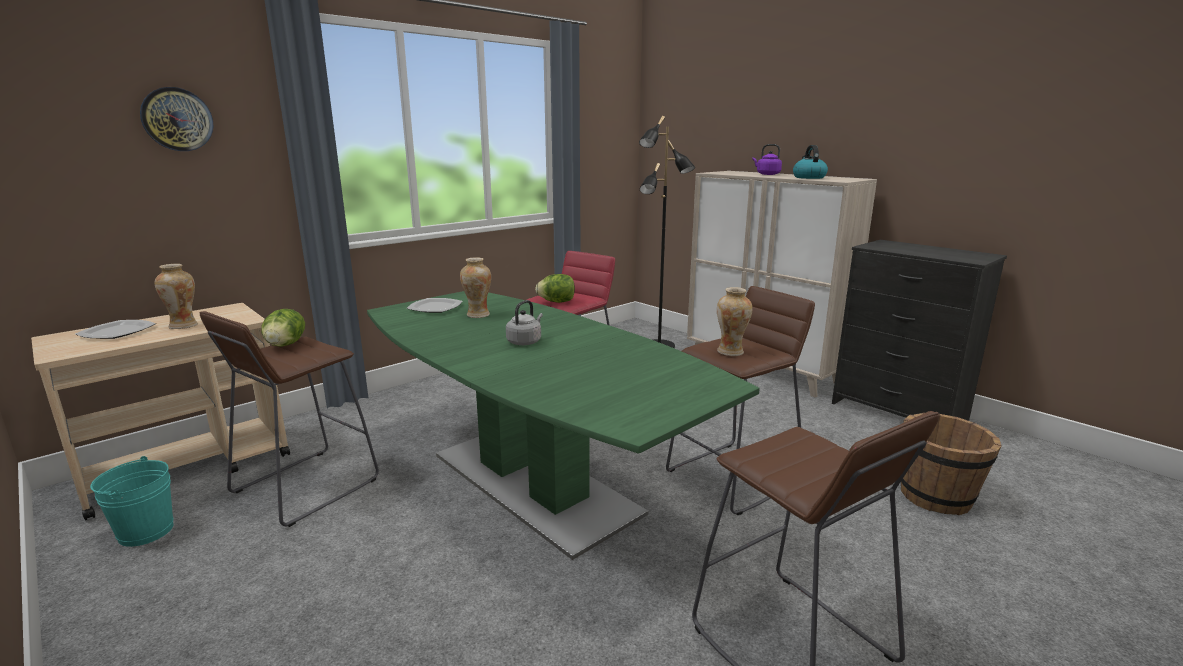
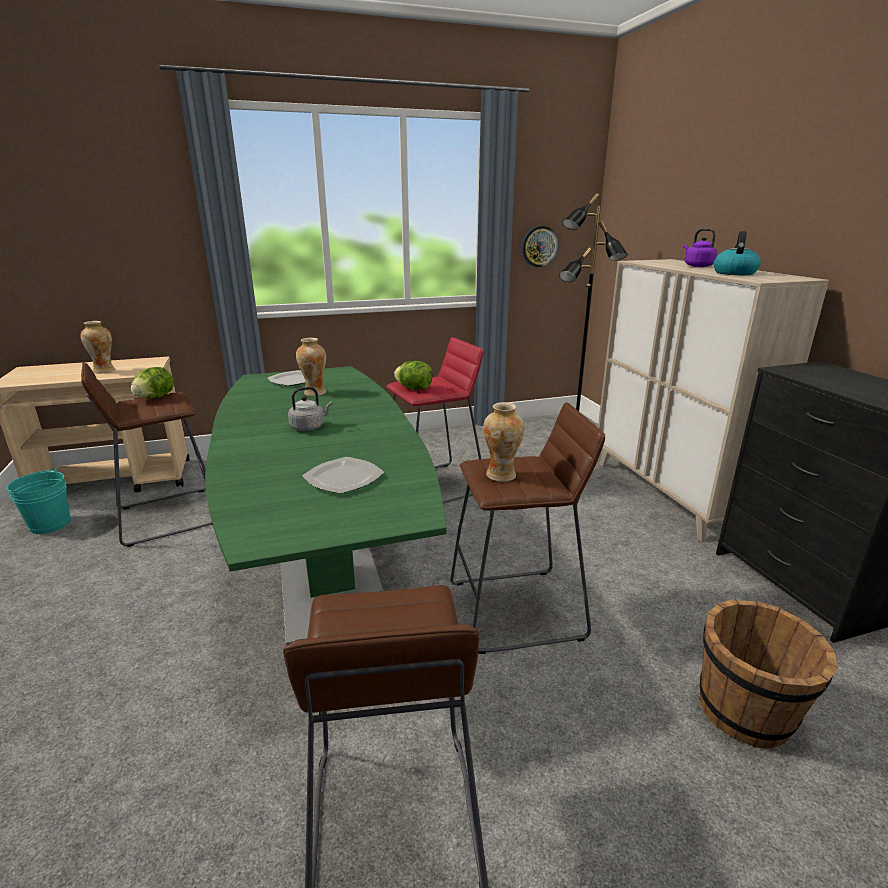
camera: 25 degrees right, 5 degrees up
plate [75,320,156,339] -> plate moved to [302,457,384,494]
wall clock [140,87,214,151] -> wall clock moved to [522,226,559,267]

